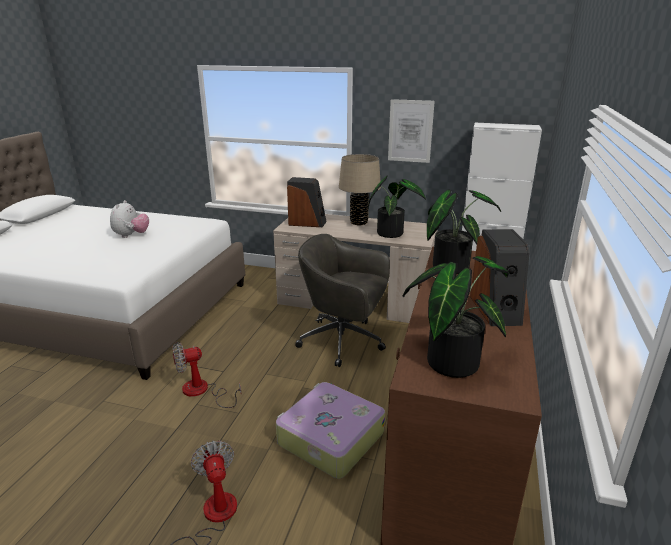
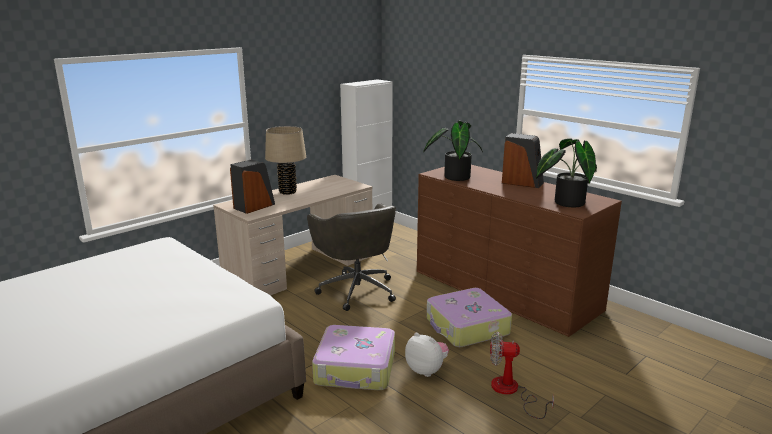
camera: 60 degrees left, 5 degrees down
plush toy [110,200,149,238] -> plush toy moved to [405,333,449,377]
fan [172,342,242,408] -> suitcase [312,325,395,390]
grey office chair [295,234,390,367] -> grey office chair turned 75 degrees counterclockwise [307,204,396,311]
potted plant [368,176,426,238] -> none
picture [388,99,435,163] -> none

